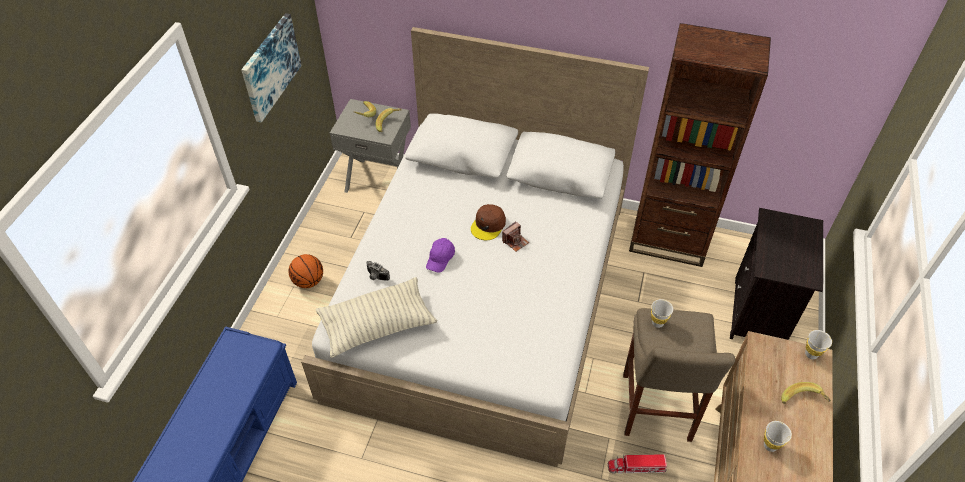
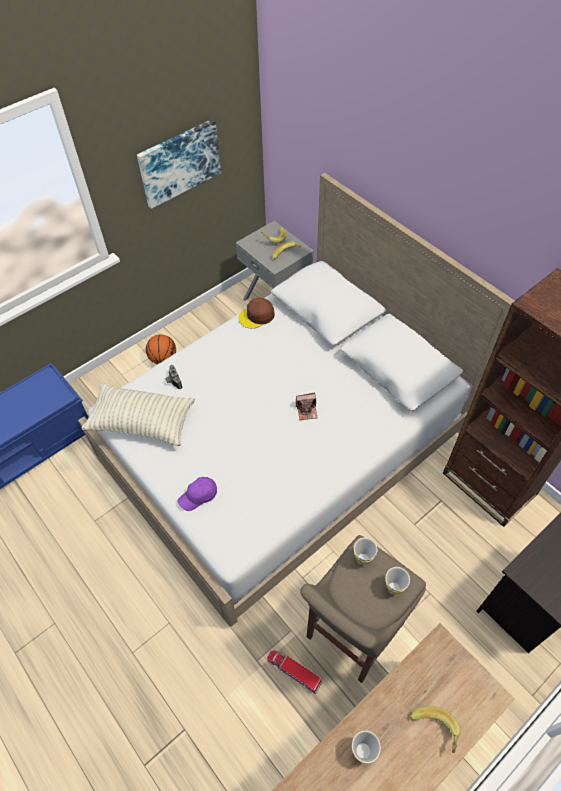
camera: 35 degrees right, 5 degrees up
purple cap [426,238,455,273] -> purple cap moved to [178,477,217,511]
brown cap [471,204,506,240] -> brown cap moved to [238,298,275,329]
white cup [805,330,832,359] -> white cup moved to [385,567,410,595]

